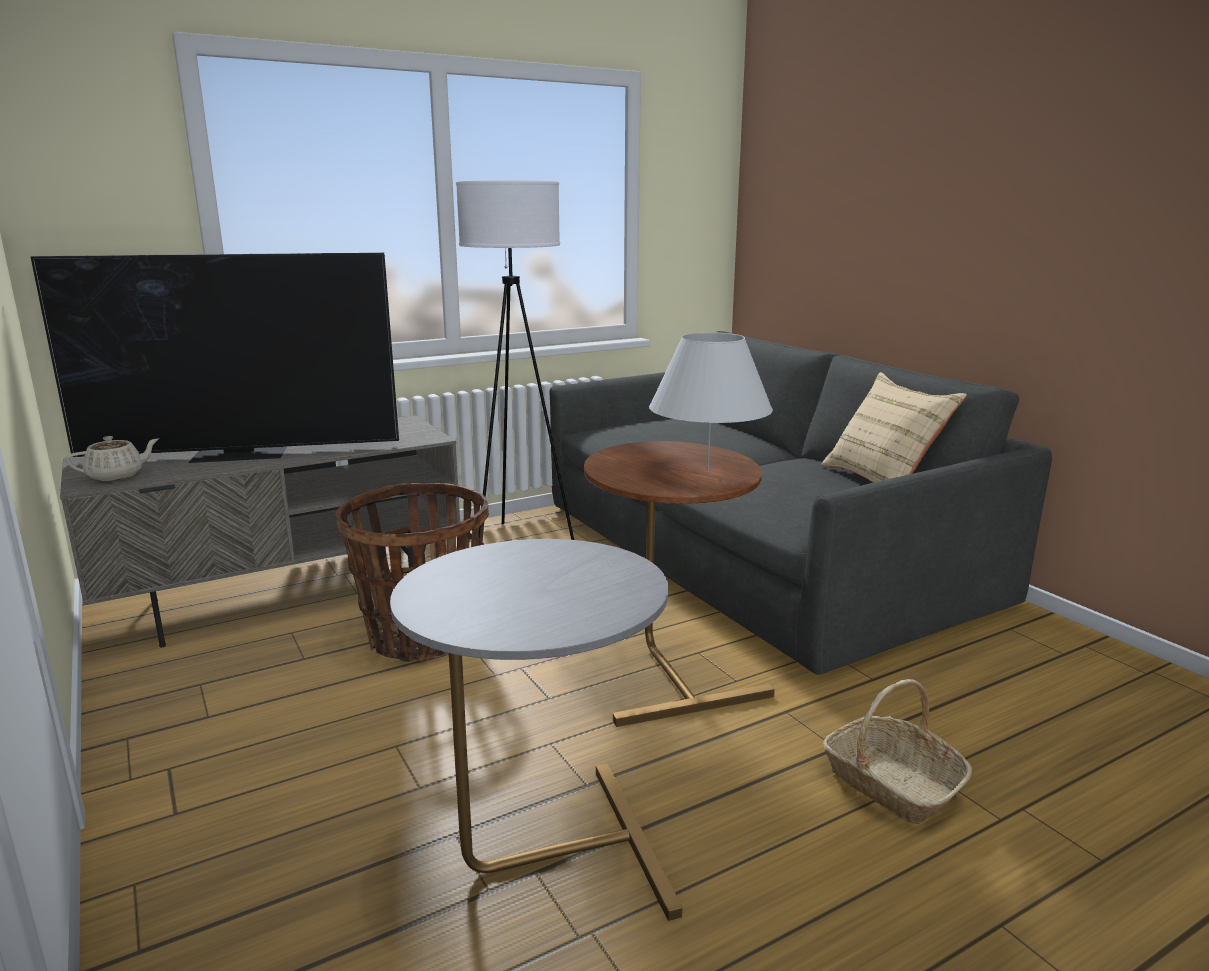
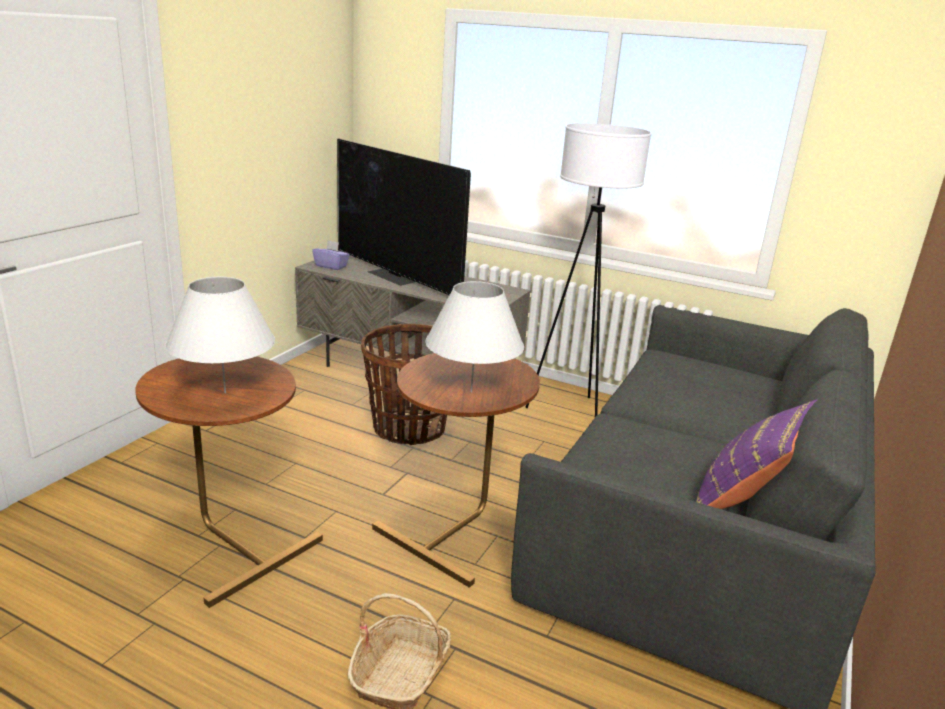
camera: 55 degrees right, 5 degrees up
beige teapot [65,436,159,481] -> purple tissue box [312,240,350,270]
grey side table [390,539,682,921] -> brown side table [135,356,323,608]
beige pillow [822,372,967,483] -> purple pillow [695,399,818,509]
none -> white table lamp [165,277,275,393]

